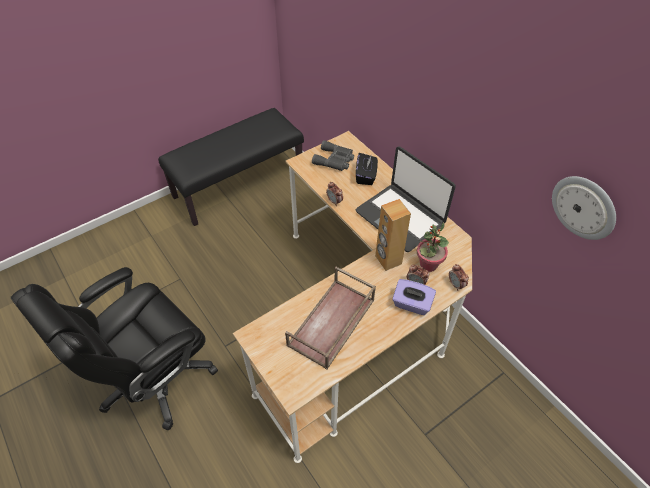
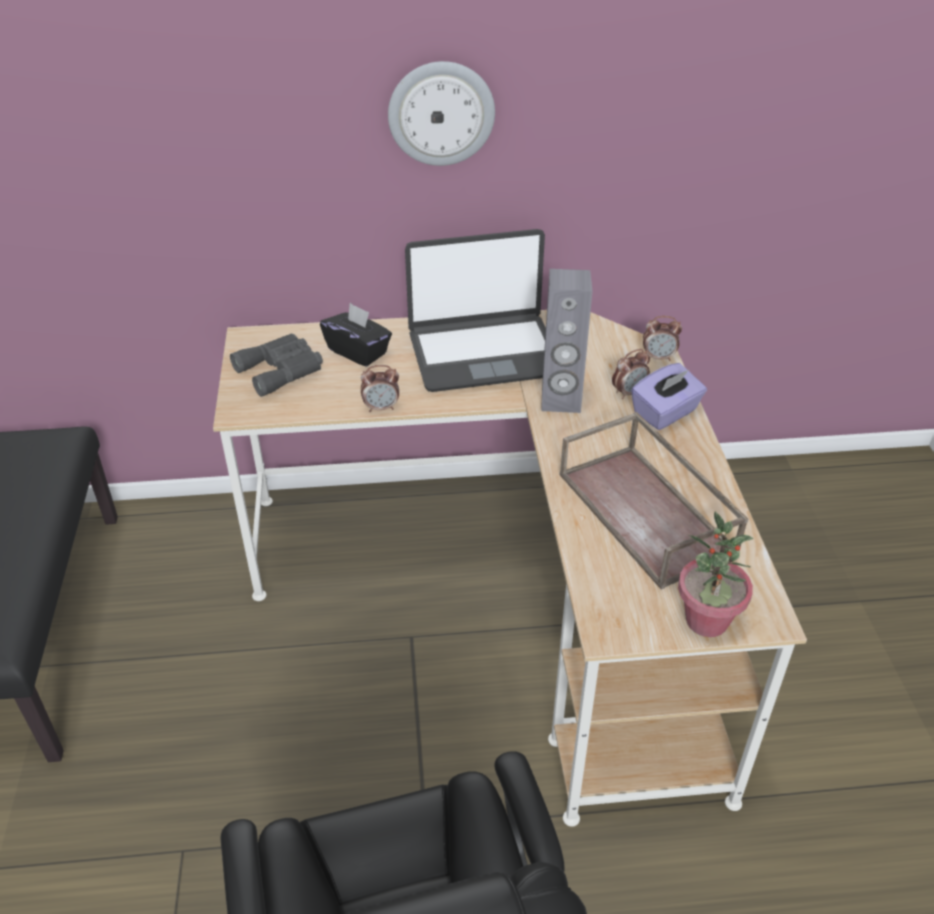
camera: 60 degrees left, 10 degrees down
brown speaker [375,199,411,271] -> grey speaker [541,269,593,413]
potted plant [417,222,449,272] -> potted plant moved to [678,511,753,637]
wall clock [552,176,616,240] -> wall clock moved to [388,61,495,166]

